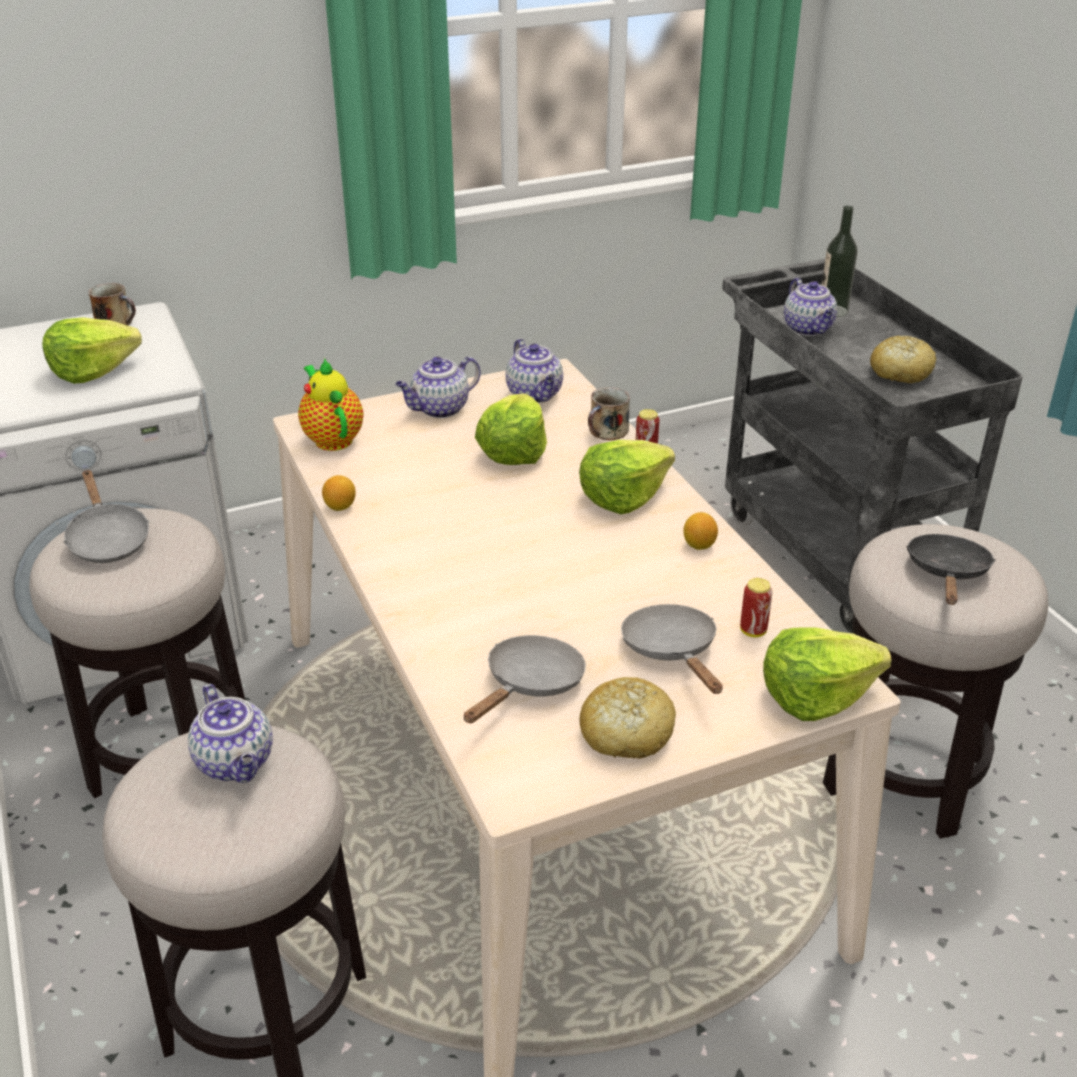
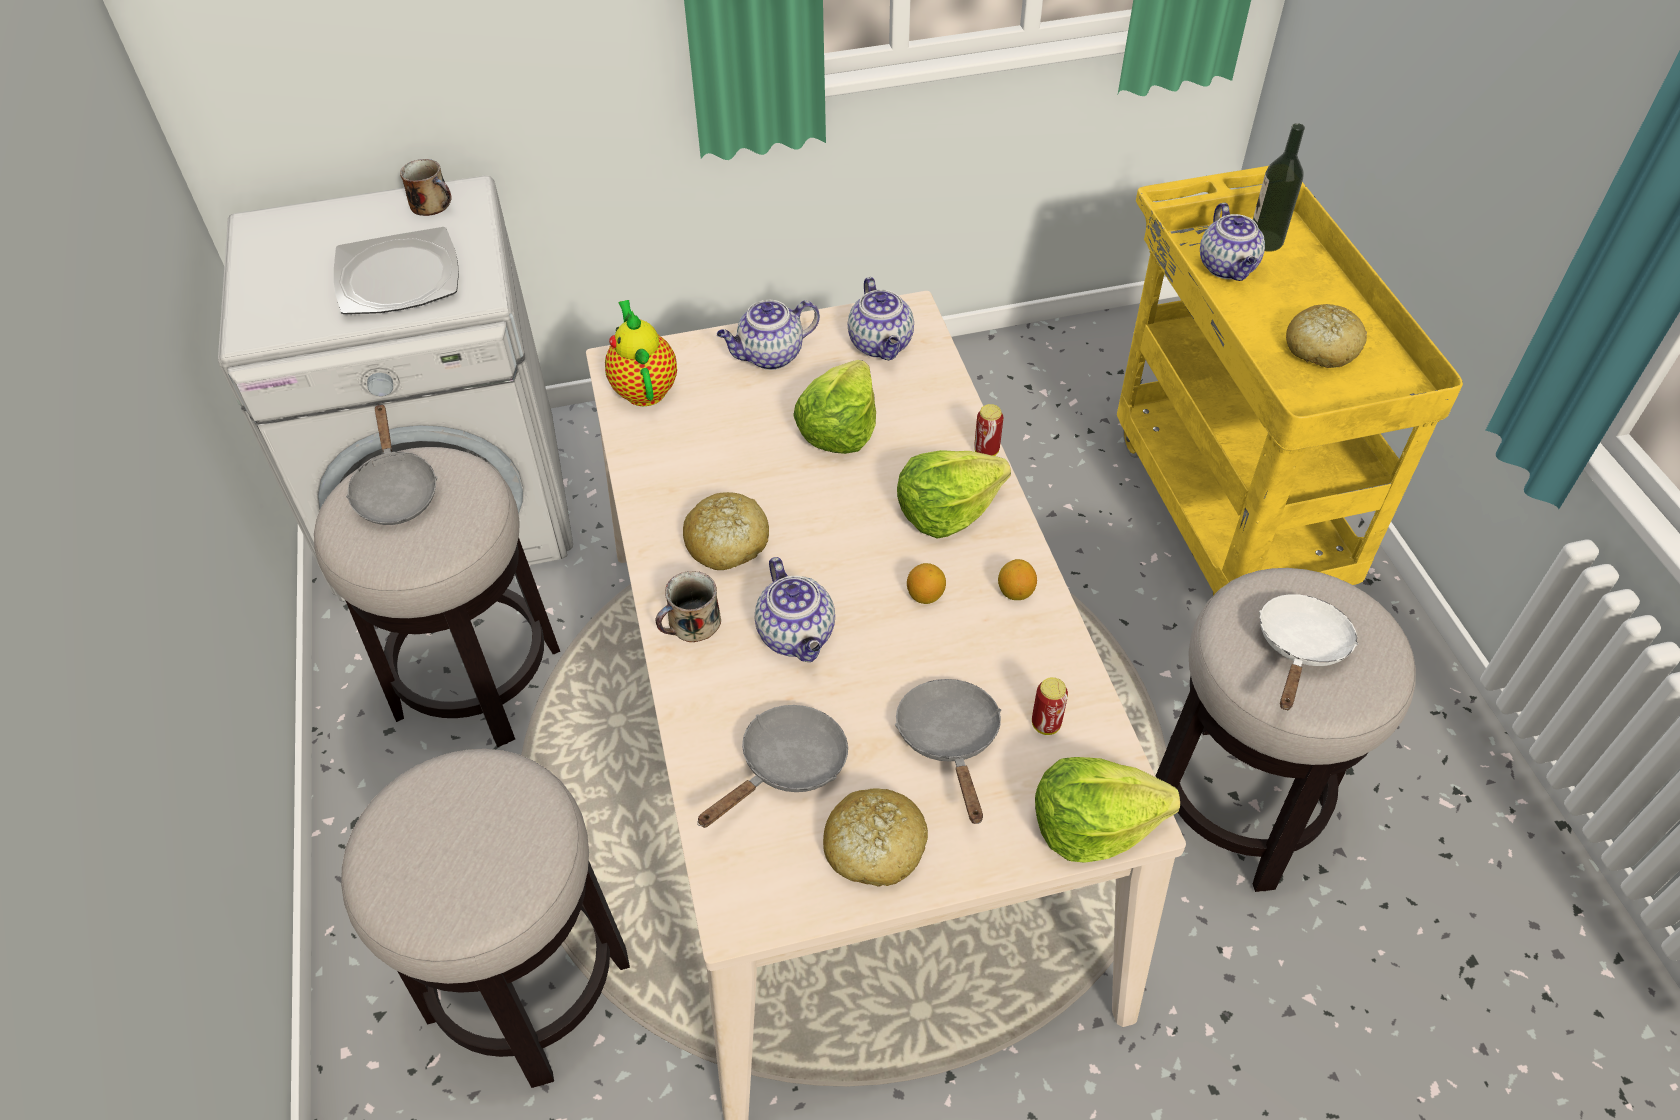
camera: 10 degrees right, 15 degrees up
lettuce [42,317,142,384] -> plate [334,227,459,314]
teapot [188,684,273,783] -> teapot moved to [755,557,835,662]
lemon [322,475,356,511] -> lemon moved to [907,563,946,604]
mug [588,387,630,440] -> mug moved to [655,571,721,642]
black cart [722,259,1023,634] -> yellow cart [1117,166,1463,596]
black frying pan [907,534,996,605] -> white frying pan [1259,594,1358,710]
none -> bread [683,492,769,570]

